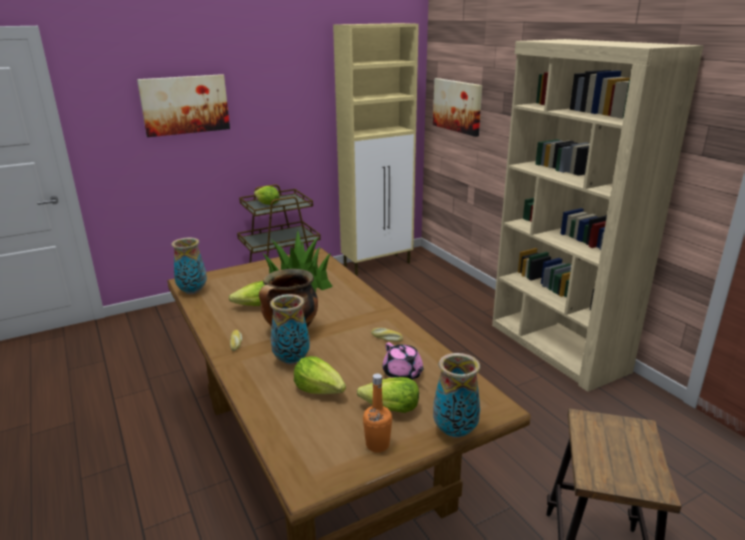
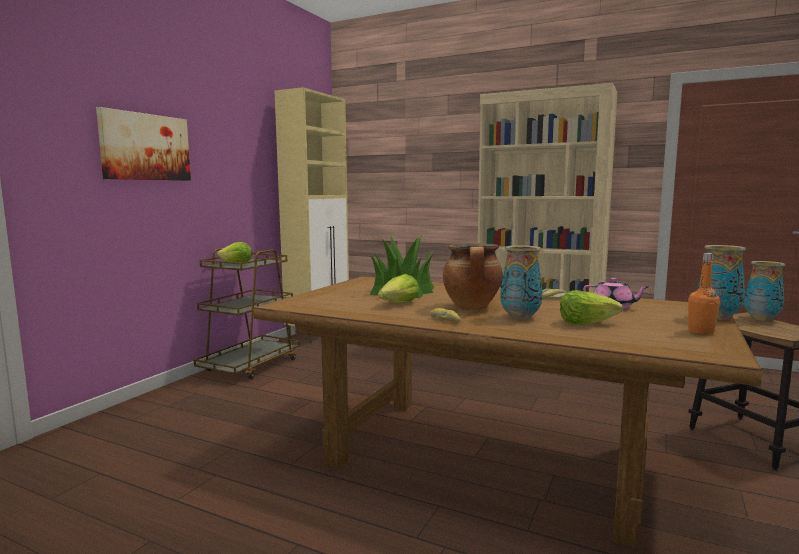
camera: 35 degrees left, 15 degrees down
vase [171,238,207,295] -> vase moved to [744,261,785,321]
lettuce [357,377,419,413] -> none
picture [433,78,482,137] -> none

